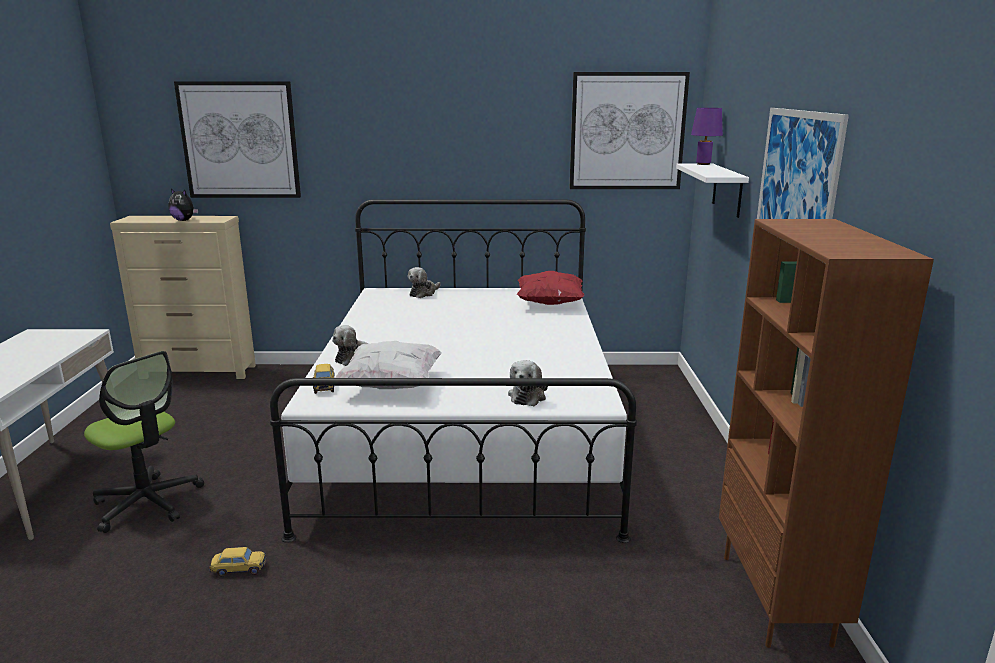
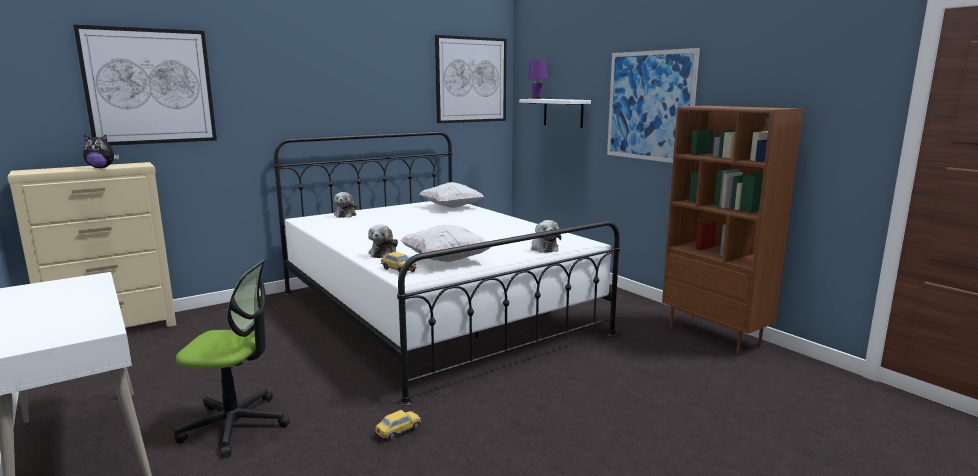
camera: 35 degrees left, 5 degrees down
red pillow [517,271,584,305] -> white pillow [420,182,484,208]

